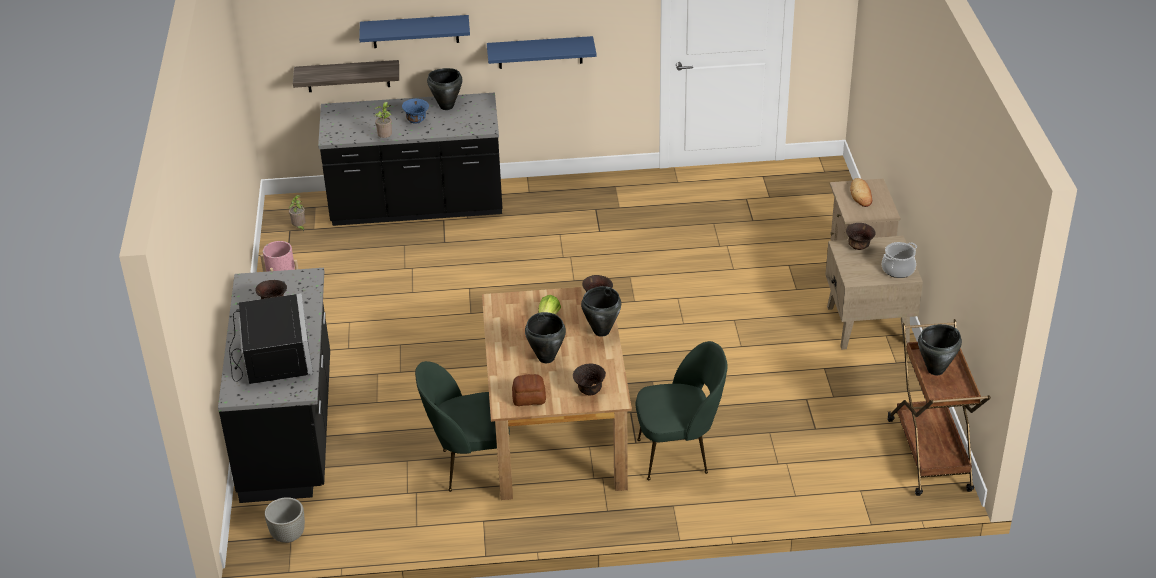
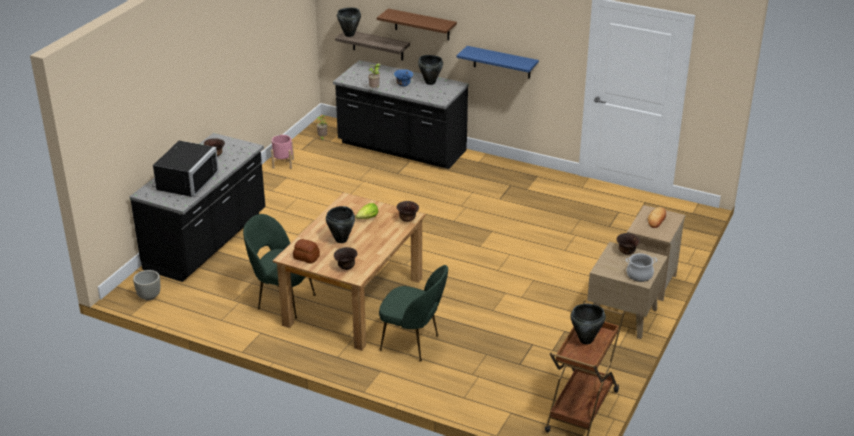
camera: 30 degrees right, 5 degrees down
blue shelf [359,15,470,48] -> brown shelf [377,9,457,40]
black cooking pot [581,286,621,337] -> black cooking pot moved to [337,8,361,37]

